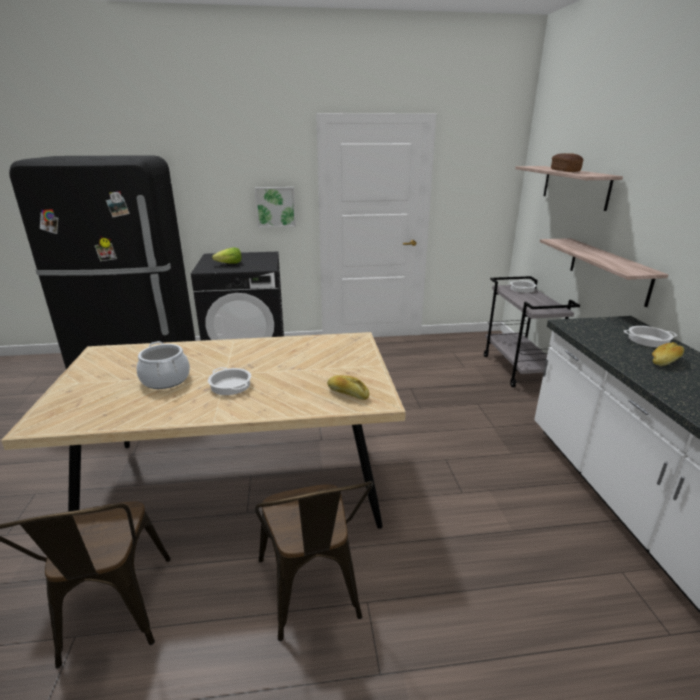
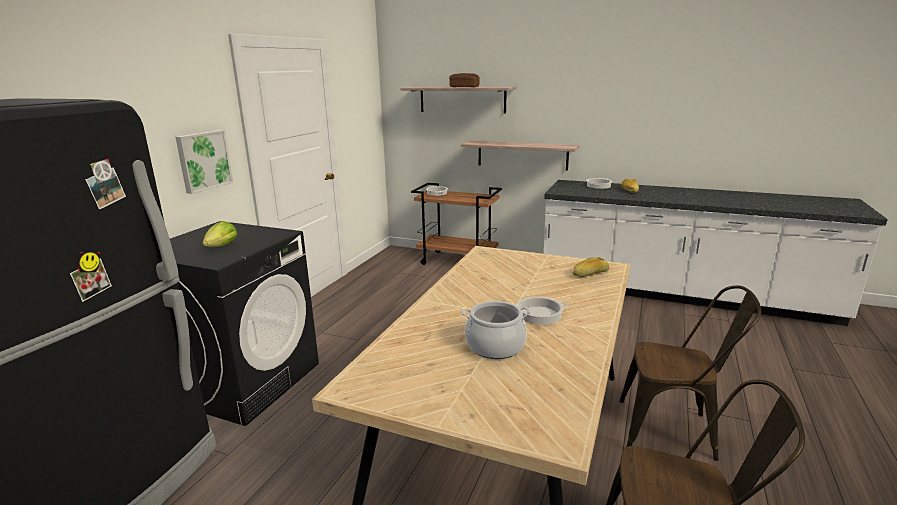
camera: 60 degrees left, 5 degrees down
grey cart [484,276,580,387] -> brown cart [411,183,502,265]

